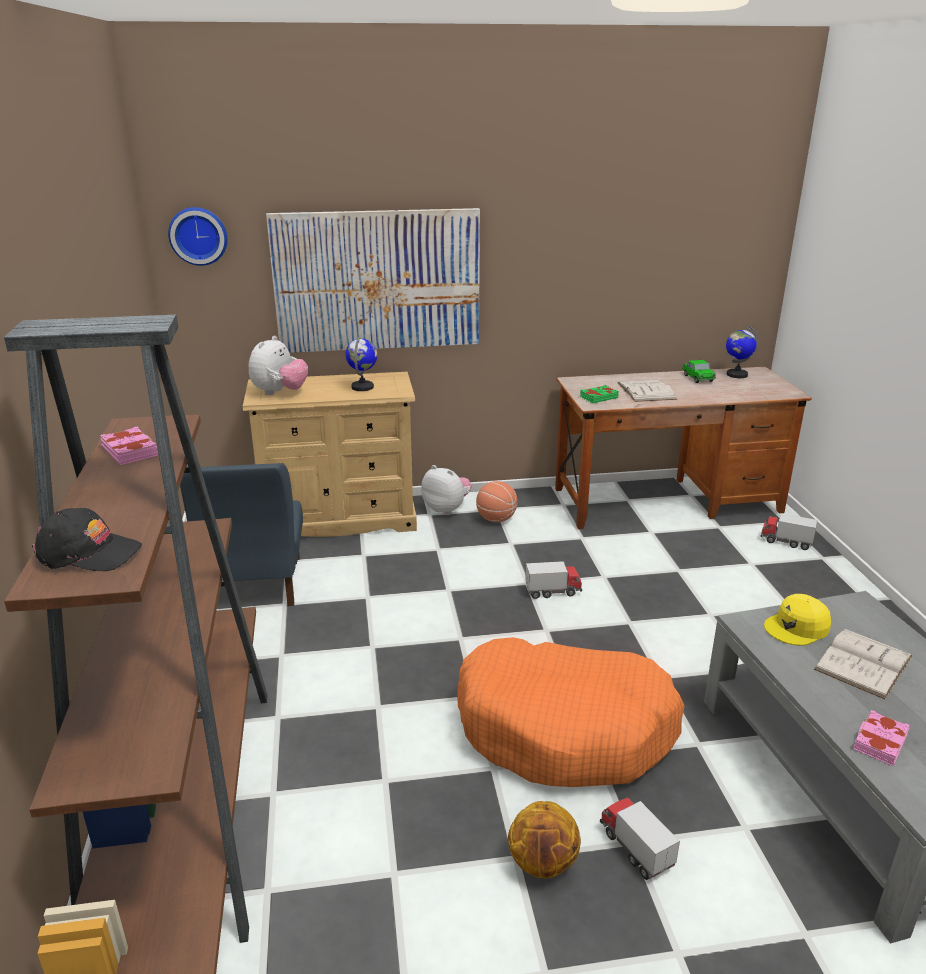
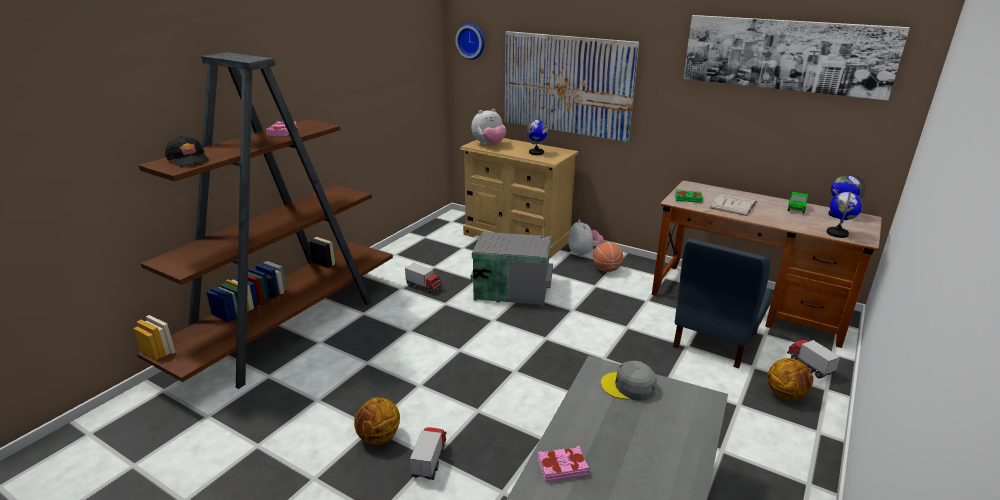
camera: 40 degrees right, 0 degrees up
blue chair [180,463,303,606] -> blue chair moved to [673,238,772,369]
orange dog bed [457,637,685,787] -> none
toy truck [525,561,582,599] -> toy truck moved to [405,263,442,293]
yellow cap [764,594,831,646] -> grey cap [601,361,657,401]
white book [814,629,912,699] -> none
none -> grey storage box [471,232,553,306]
none -> picture [683,15,910,101]
none -> basketball [767,358,813,400]
none -> globe [826,191,862,238]

